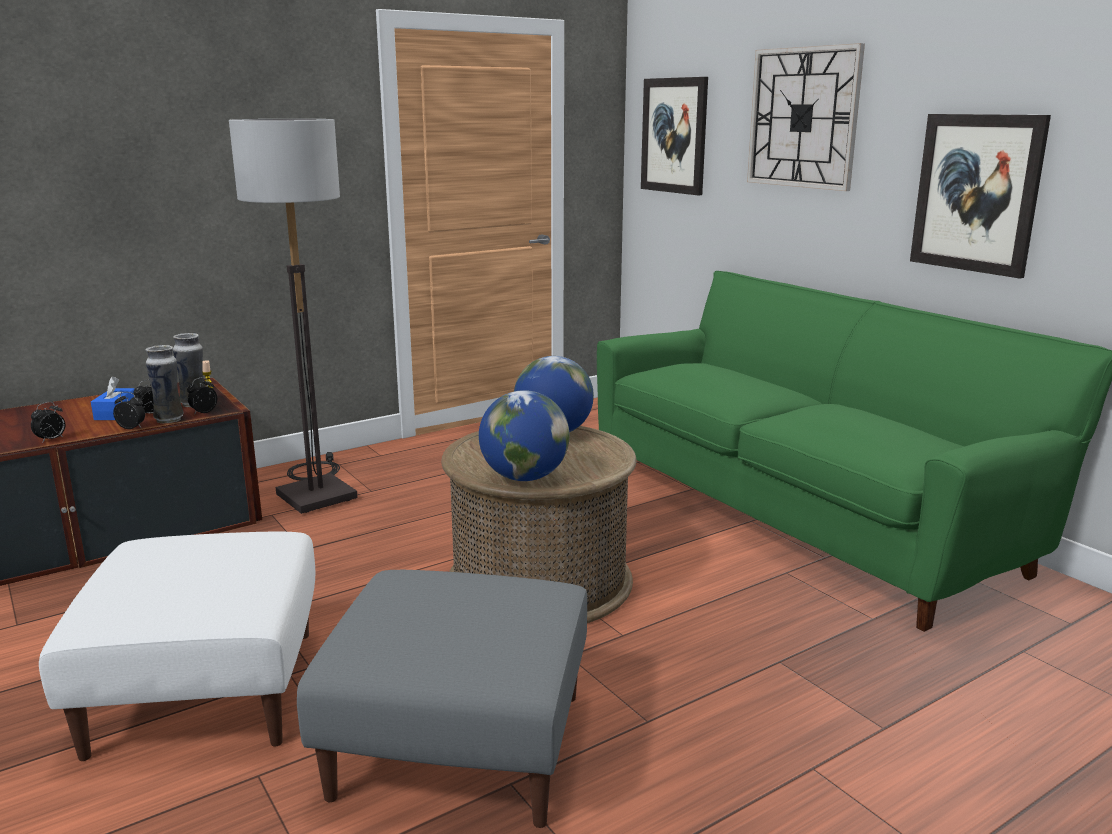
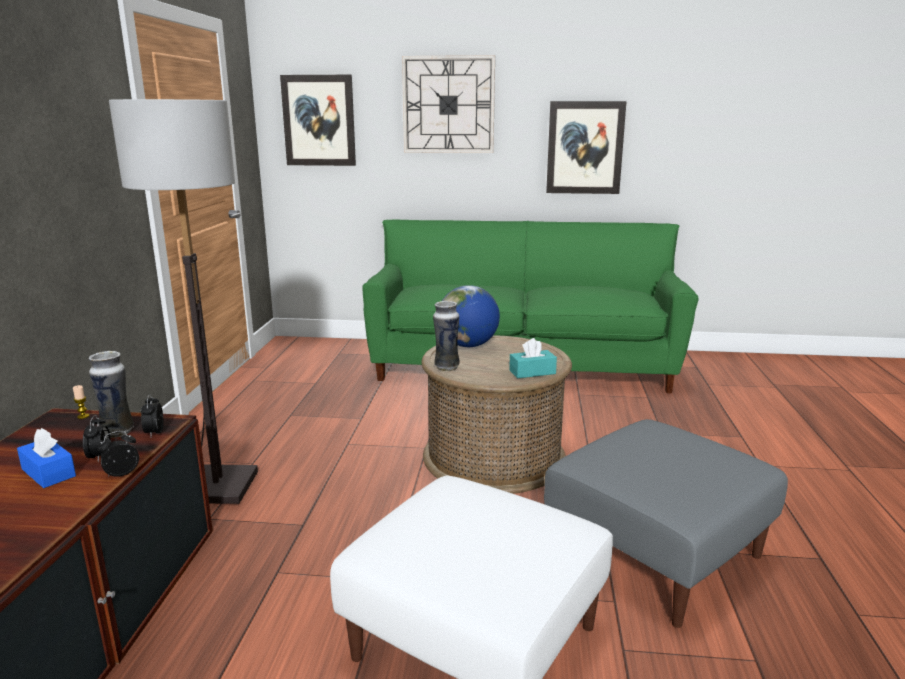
camera: 50 degrees left, 0 degrees up
alarm clock [31,402,65,442] -> none
vase [146,345,184,423] -> vase moved to [433,301,460,371]
globe [479,390,570,481] -> turquoise tissue box [509,338,557,378]

